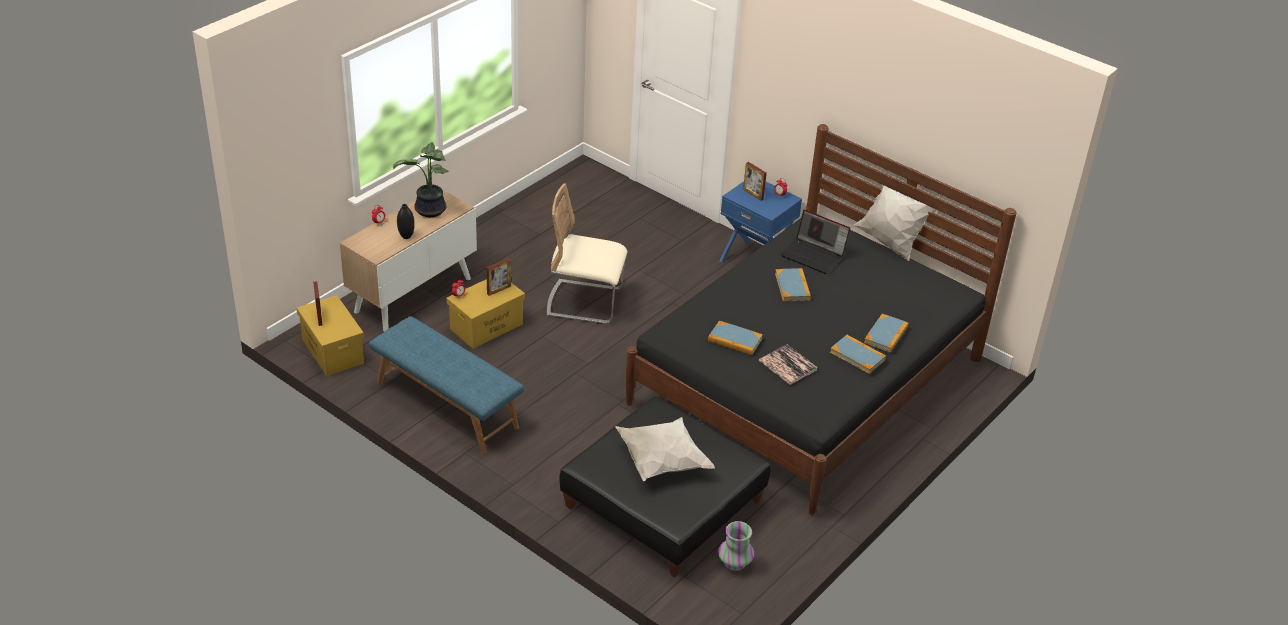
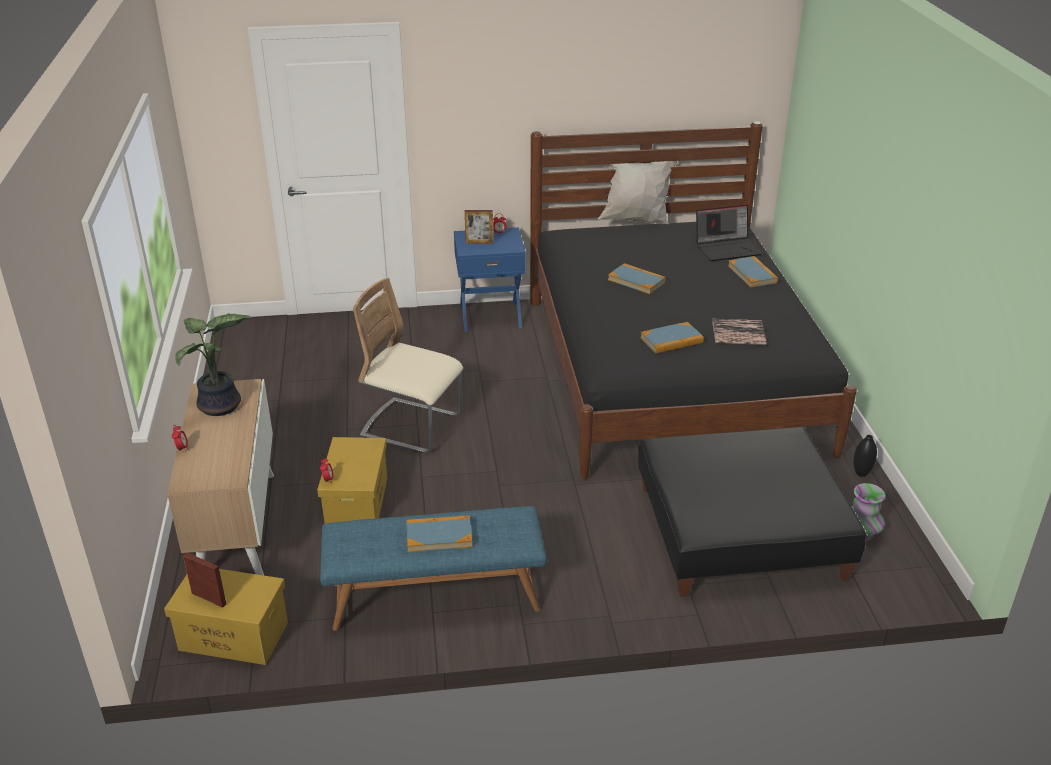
camera: 45 degrees left, 5 degrees down
black vase [397,204,415,239] -> black vase moved to [853,435,877,477]
picture frame [486,258,511,296] -> none
beige chair [547,183,627,324] -> beige chair turned 60 degrees clockwise [353,278,463,453]
white pillow [616,417,715,481] -> none
laptop [781,210,850,274] -> laptop moved to [696,204,762,261]
book [830,335,886,374] -> book moved to [407,515,472,552]

